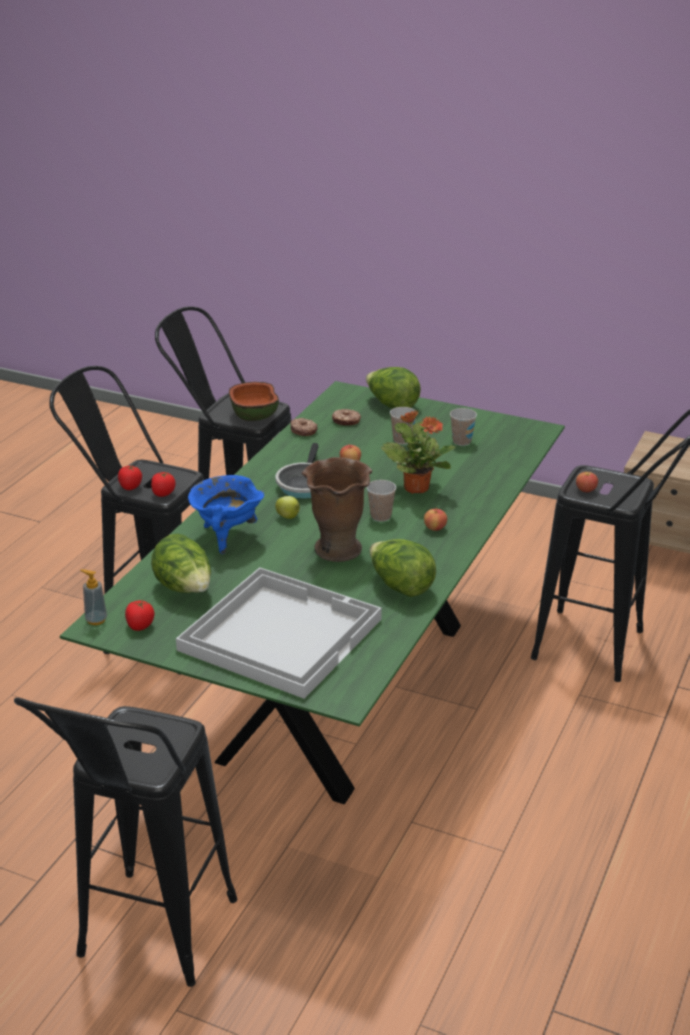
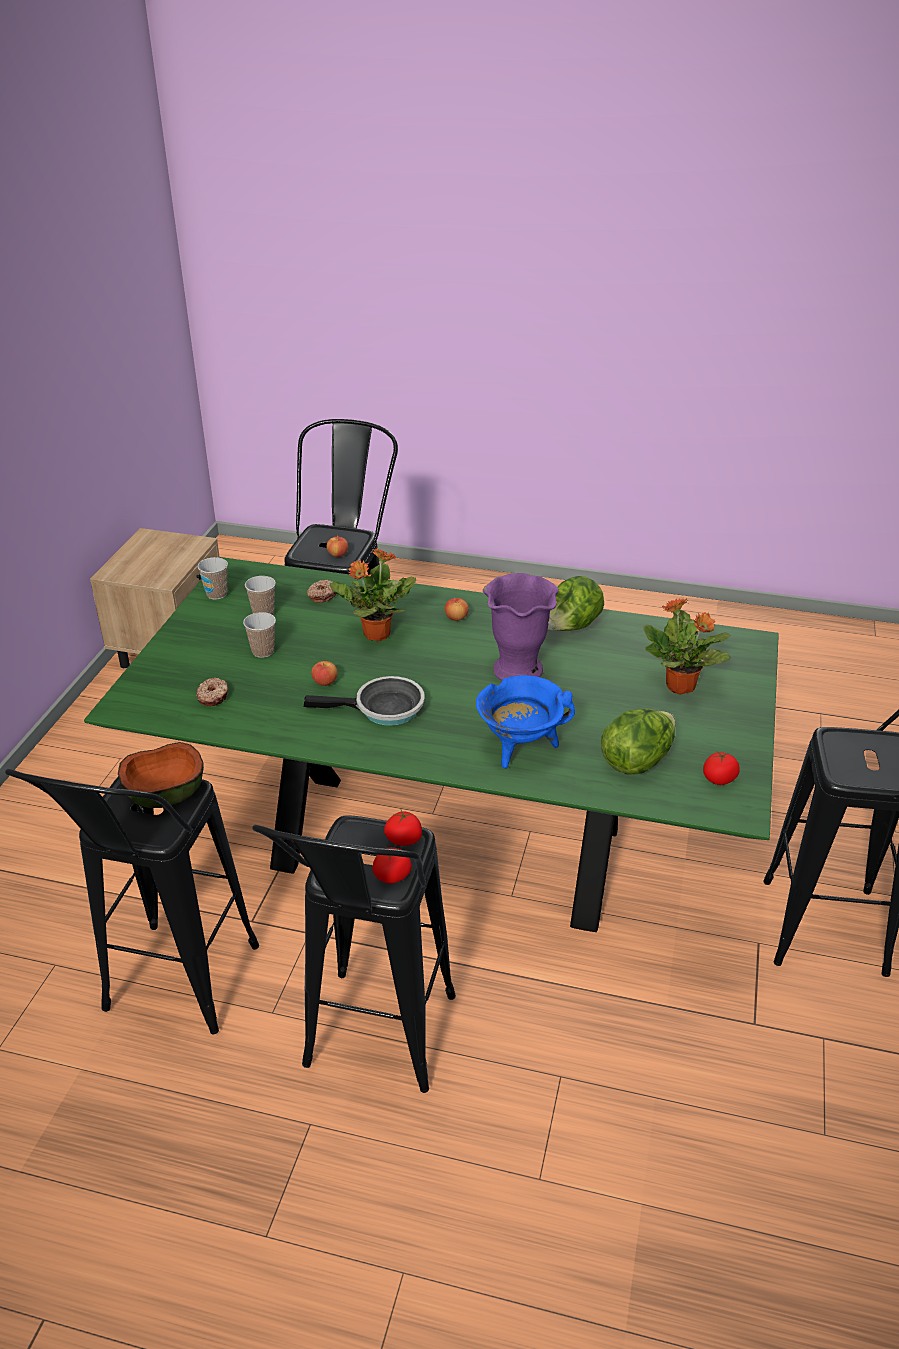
camera: 100 degrees left, 5 degrees up
soap dispenser [80,569,107,625] -> none
white tray [176,567,382,699] -> potted plant [643,598,731,695]
apple [275,496,300,519] -> none
donut [290,418,318,436] -> donut moved to [307,580,337,603]
brown vase [302,457,372,562] -> purple vase [483,573,559,681]
lettuce [366,367,421,409] -> none
cup [367,480,396,522] -> cup moved to [197,557,228,600]

